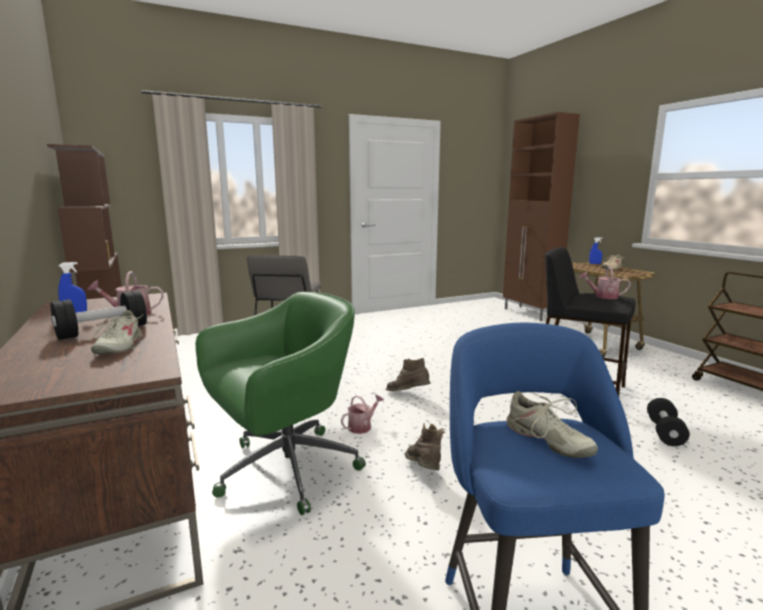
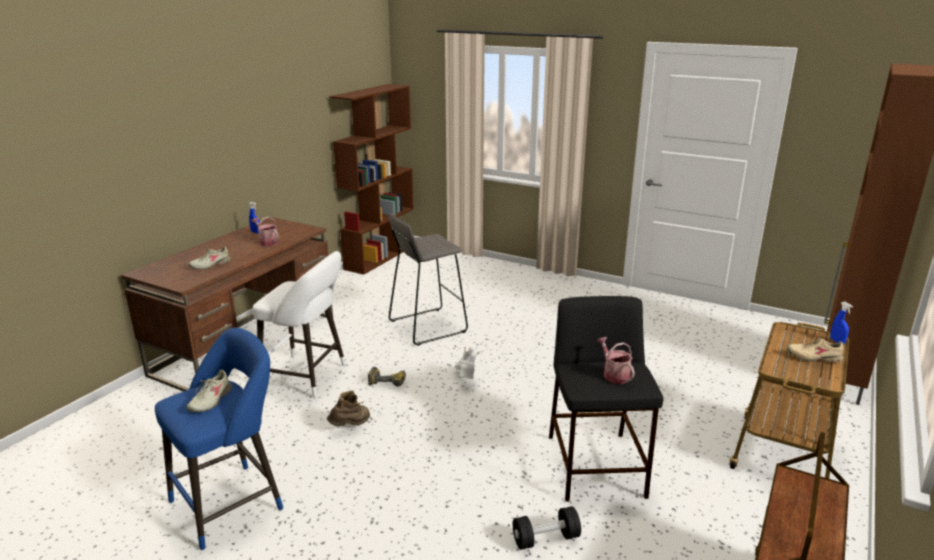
camera: 55 degrees right, 10 degrees up
black dumbbell [50,291,147,340] -> none
green office chair [195,292,366,515] -> white stool [253,251,346,398]
watering can [341,395,384,434] -> power drill [368,367,406,386]
brown boot [386,358,431,391] -> white boot [453,347,479,379]

